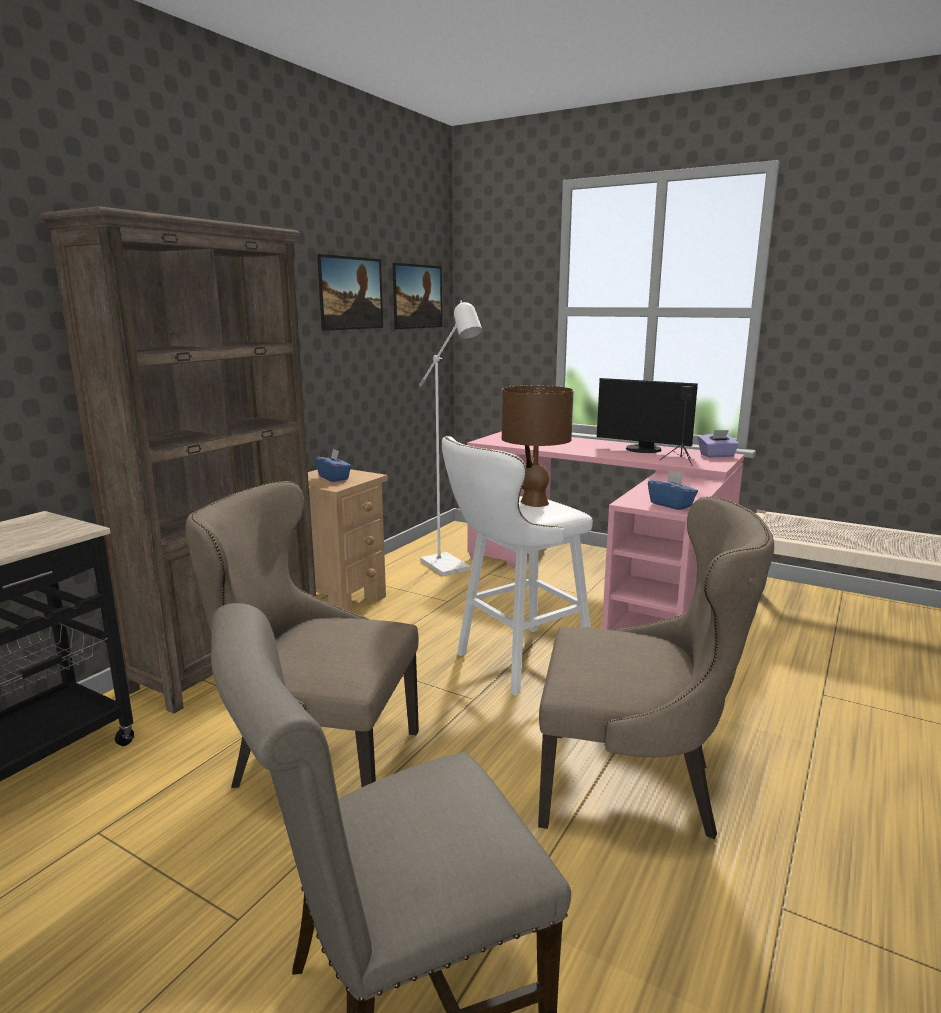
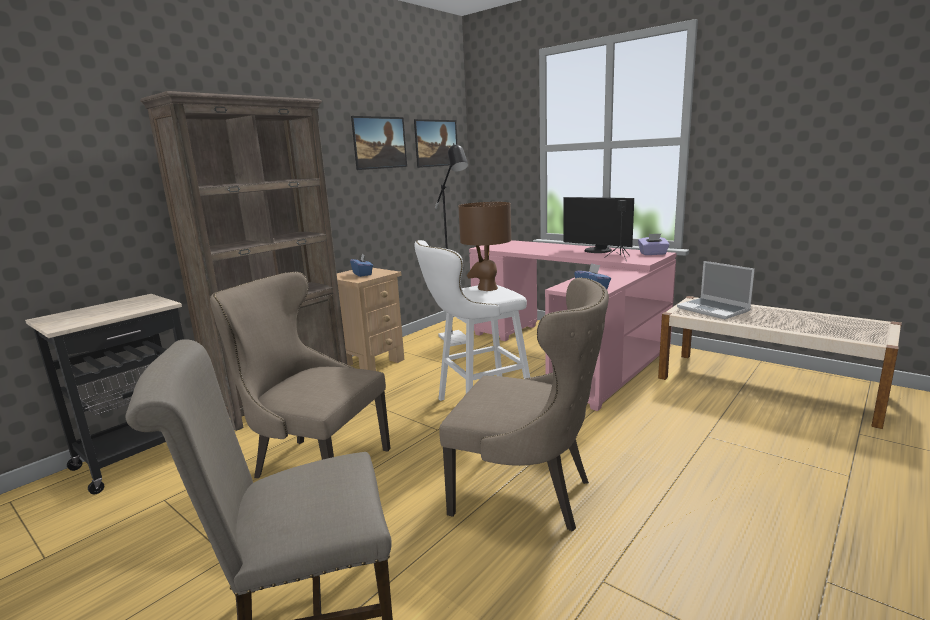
camera: 10 degrees right, 0 degrees up
white floor lamp [419,300,482,576] -> black floor lamp [435,143,468,347]
none -> laptop [677,261,755,319]

